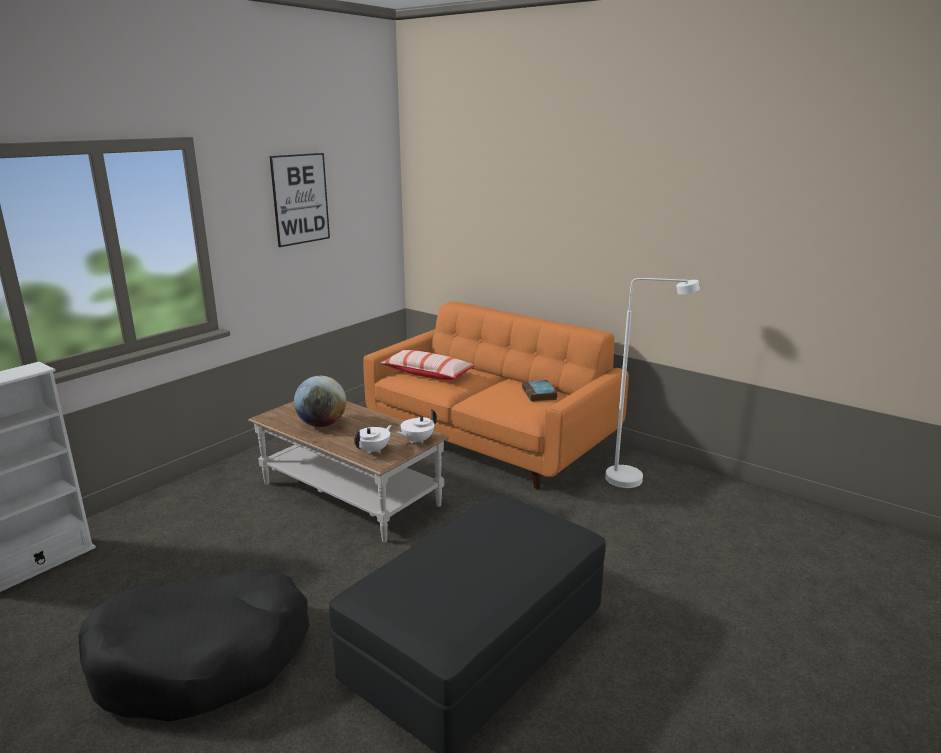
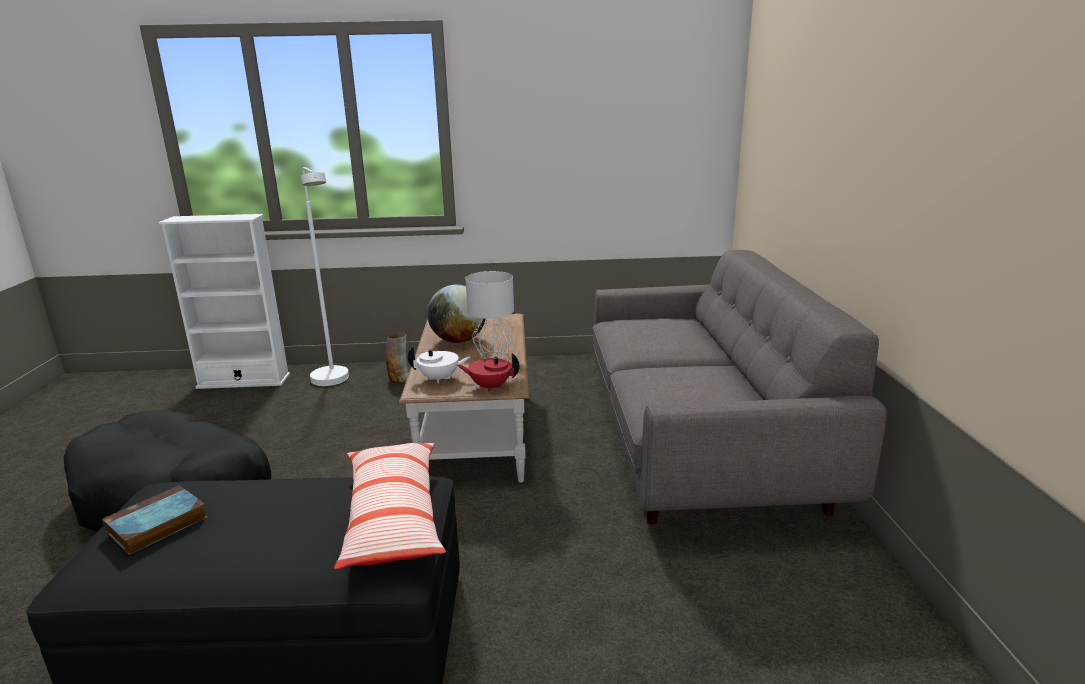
camera: 50 degrees right, 0 degrees up
picture [270,153,330,247] -> none
orange sofa [363,302,629,489] -> grey sofa [593,250,887,524]
pillow [380,350,475,380] -> pillow moved to [334,443,446,569]
white teapot [396,409,437,444] -> red teapot [457,353,520,391]
book [522,380,557,402] -> book moved to [102,485,207,555]
white floor lamp [605,278,700,488] -> white floor lamp moved to [301,167,349,386]
none -> vase [386,332,409,383]
none -> grey table lamp [465,271,514,359]

